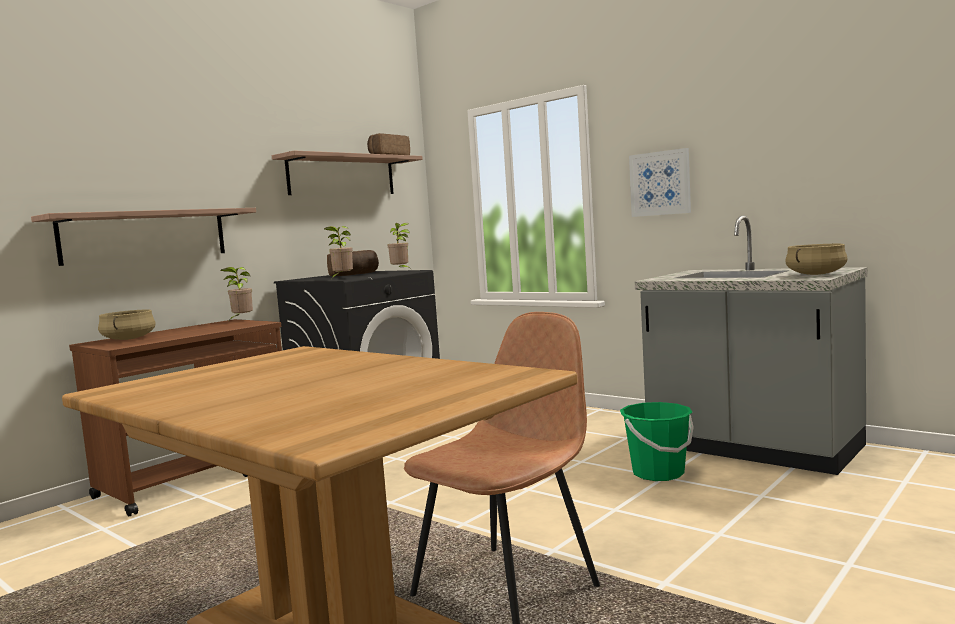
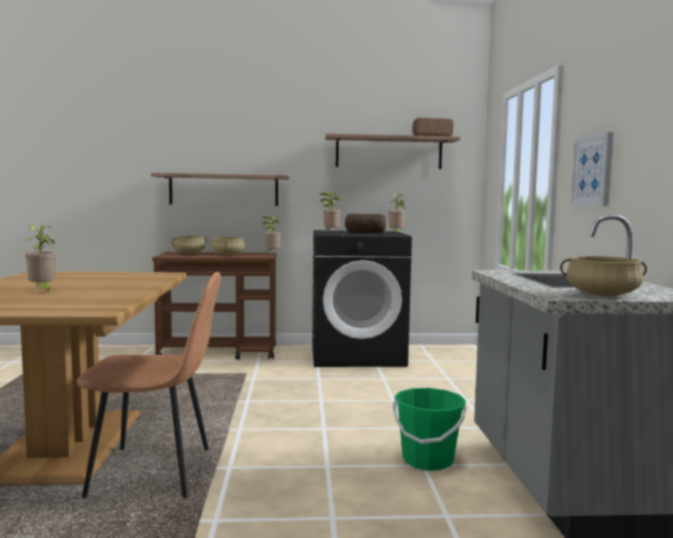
camera: 45 degrees right, 0 degrees up
none -> potted plant [24,225,57,292]
none -> beige cooking pot [211,237,245,255]

